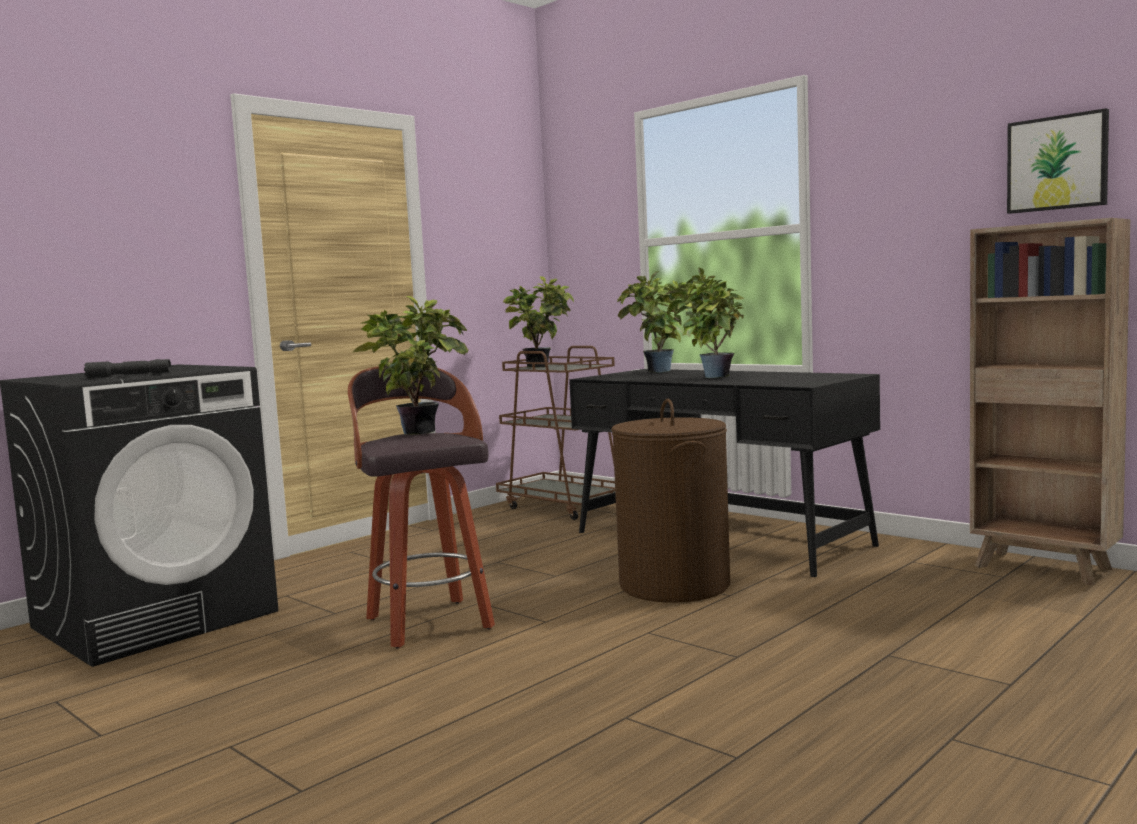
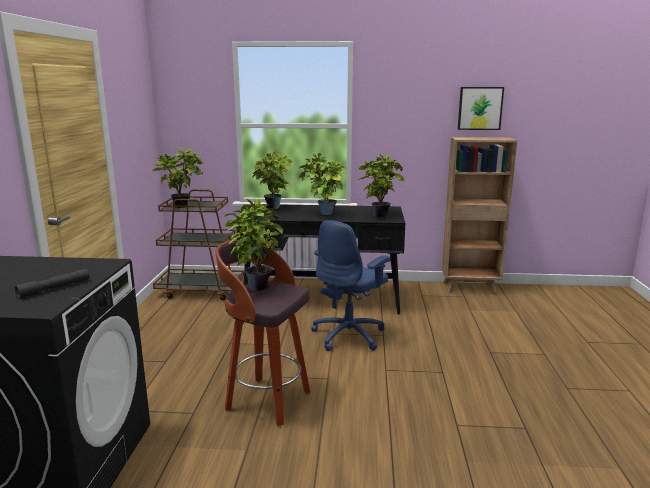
camera: 40 degrees left, 10 degrees up
brown laundry basket [611,398,730,603] -> blue office chair [311,220,391,351]
none -> potted plant [358,153,405,218]

